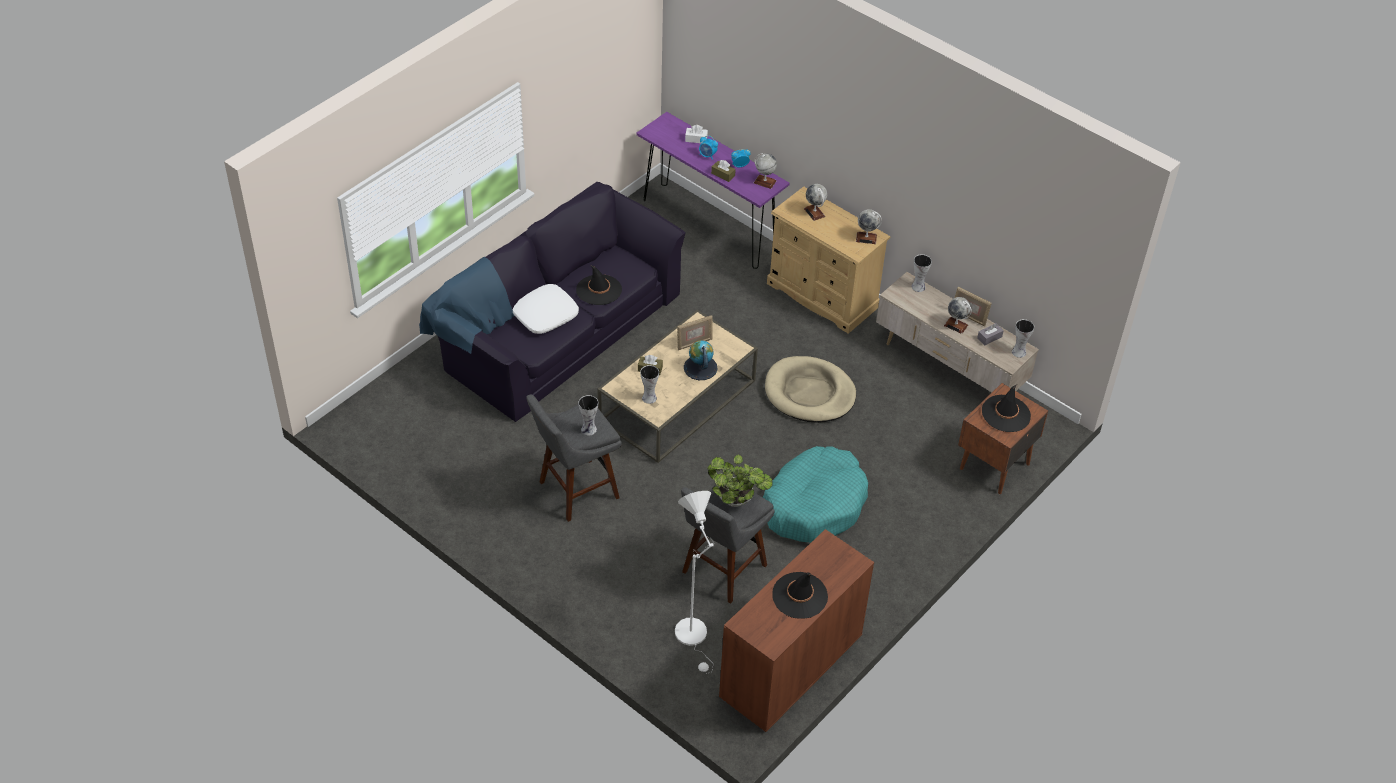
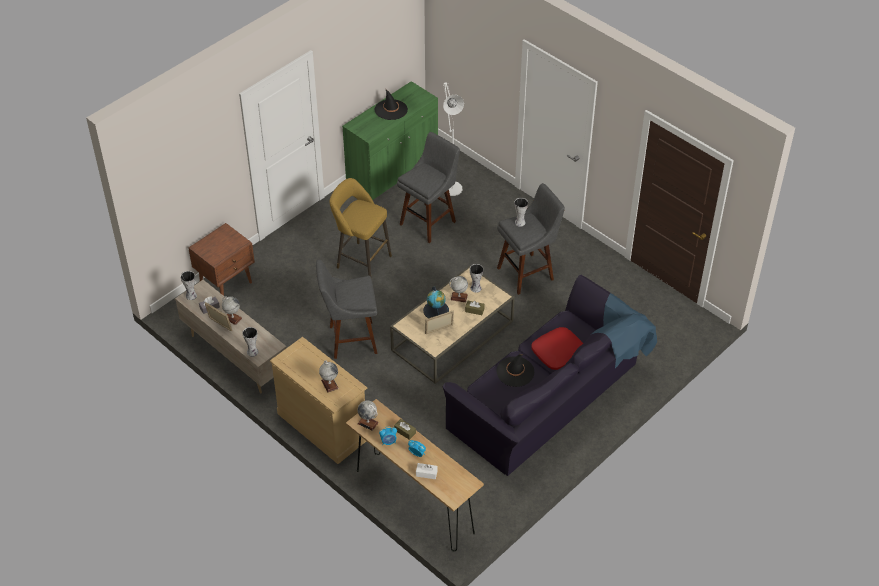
camera: 175 degrees left, 0 degrees up
white pillow [512,284,579,334] -> red pillow [531,327,583,370]
purple console table [636,112,790,269] -> brown console table [346,399,484,551]
potted plant [707,455,773,507] -> none
brown cabinet [719,529,874,733] -> green cabinet [342,81,438,200]
turquoise dog bed [763,446,868,542] -> yellow stool [329,178,392,277]
beige dog bed [765,356,856,423] -> grey stool [316,260,377,359]
globe [856,209,882,244] -> globe moved to [449,276,468,302]
black hat [982,384,1031,432] -> none

